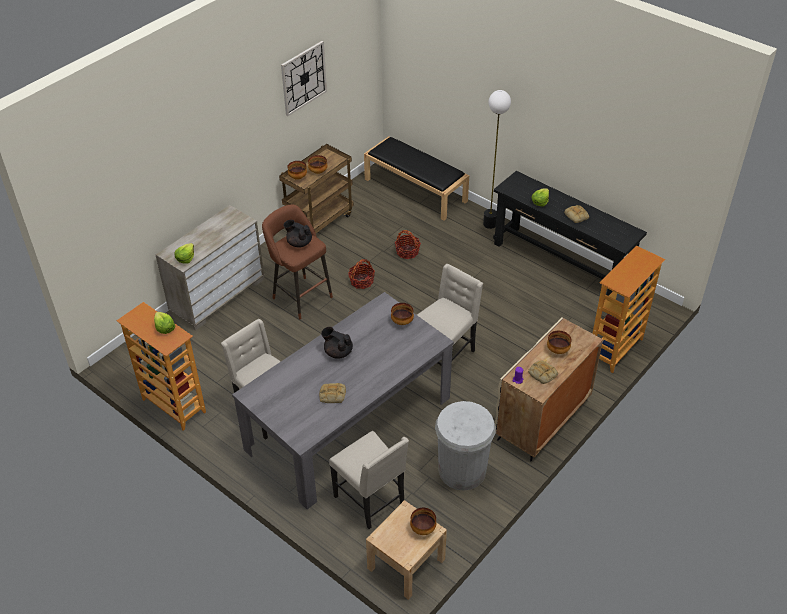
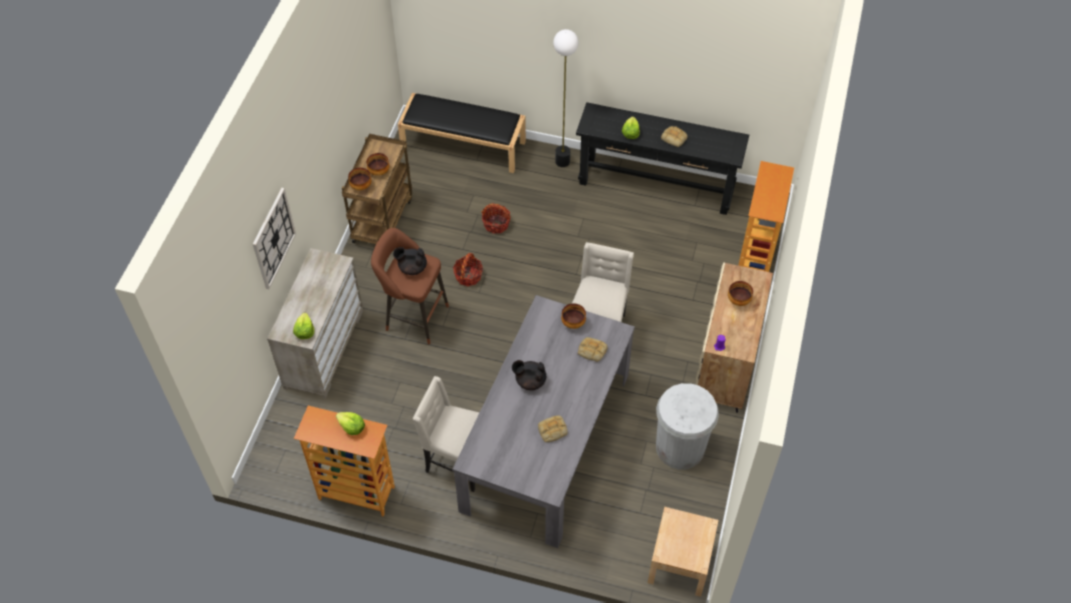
camera: 25 degrees left, 10 degrees up
wall clock [281,41,327,116] -> wall clock moved to [253,188,296,289]
beige chair [329,431,409,529] -> none
bowl [410,508,436,535] -> none
bread [528,361,558,384] -> bread moved to [578,337,608,362]

